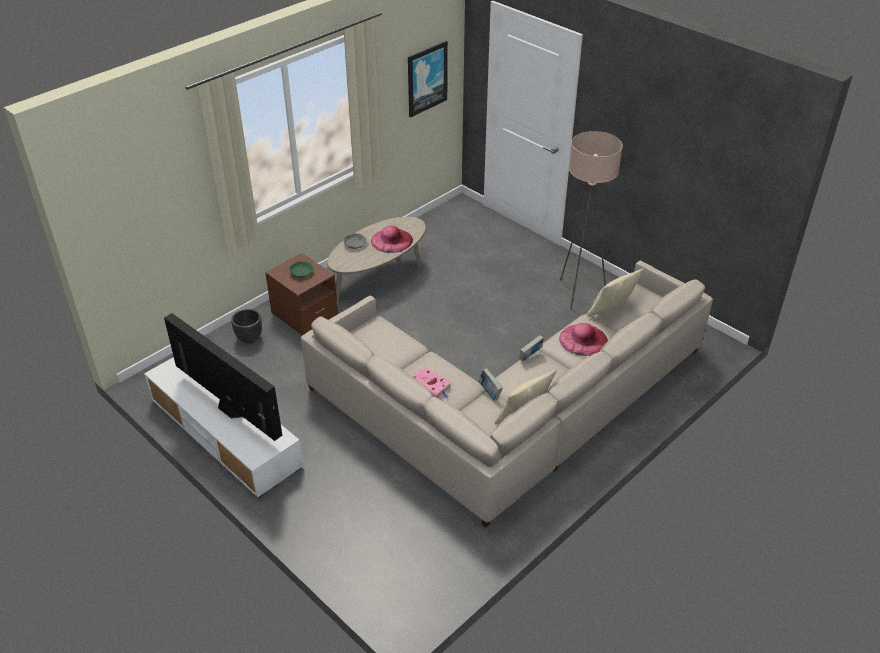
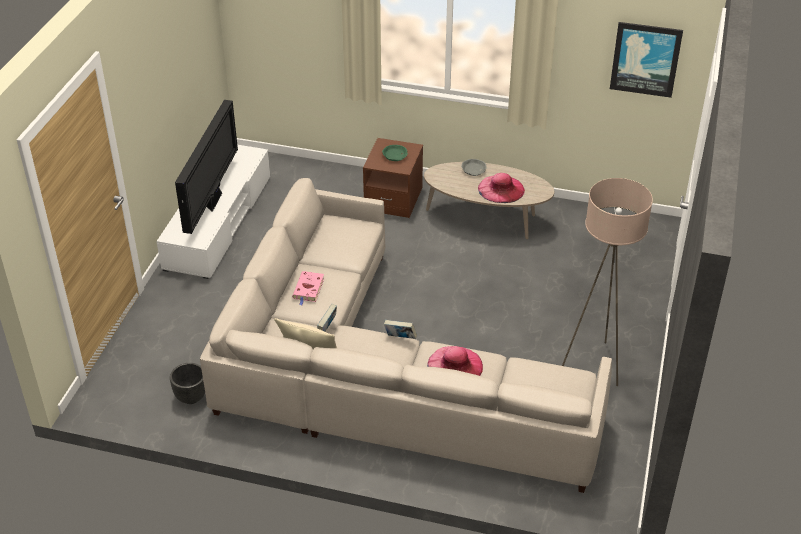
camera: 60 degrees right, 0 degrees up
black planter [231,309,262,343] -> black planter moved to [170,363,205,404]
beige pillow [587,268,644,317] -> none

